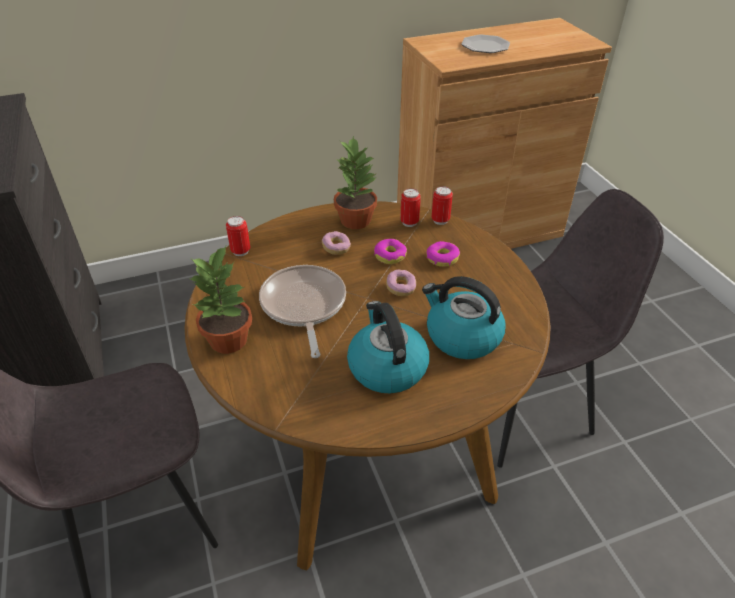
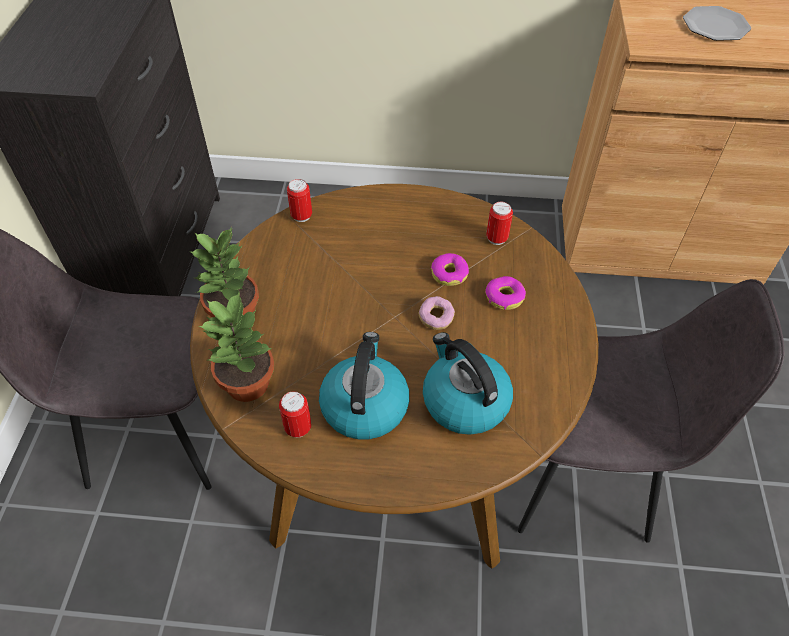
camera: 25 degrees right, 10 degrees up
frying pan [259,265,346,358] -> none
donut [322,231,351,255] -> none
potted plant [334,136,377,229] -> potted plant moved to [198,293,274,402]
can [431,186,453,225] -> can moved to [279,391,311,438]

